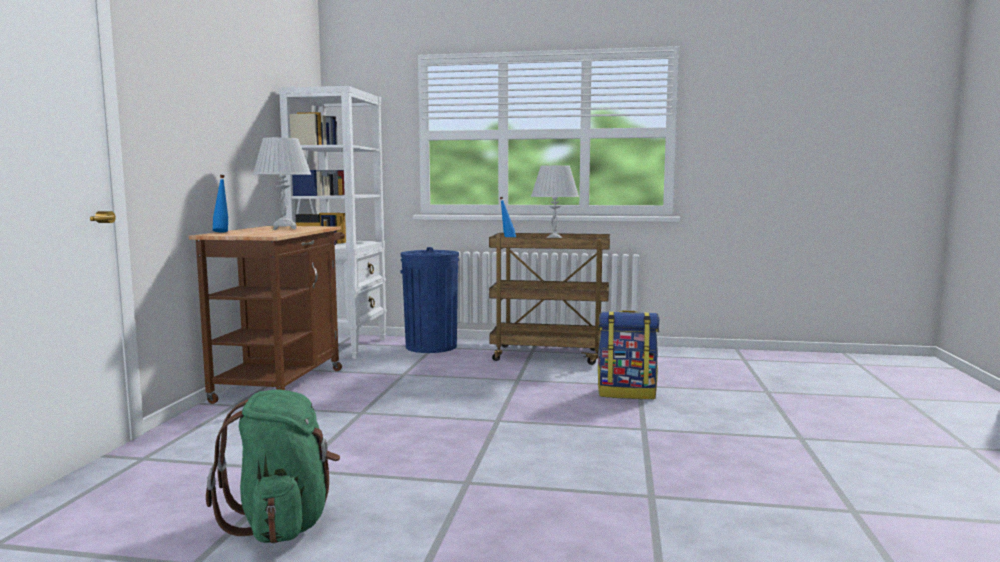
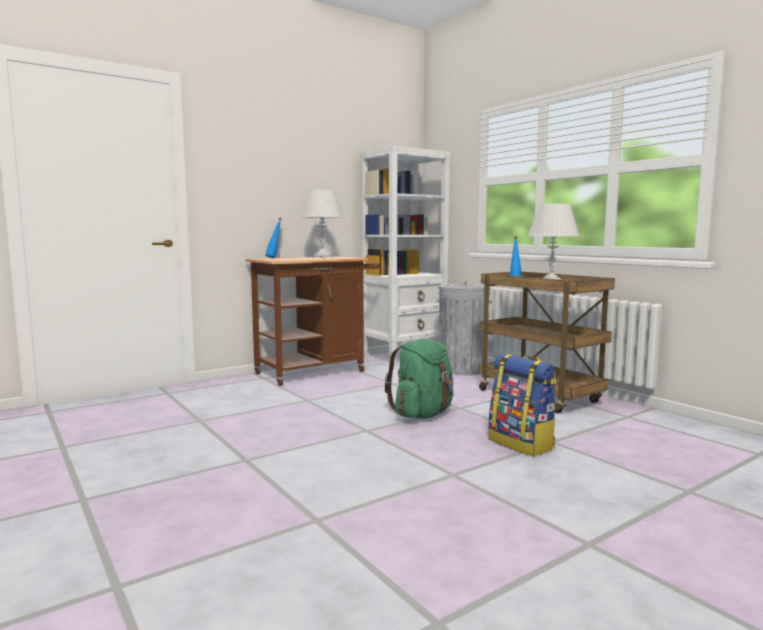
camera: 45 degrees right, 0 degrees up
green backpack [206,389,340,543] -> green backpack moved to [385,339,454,419]
blue trash can [401,247,459,353] -> grey trash can [436,281,492,375]

